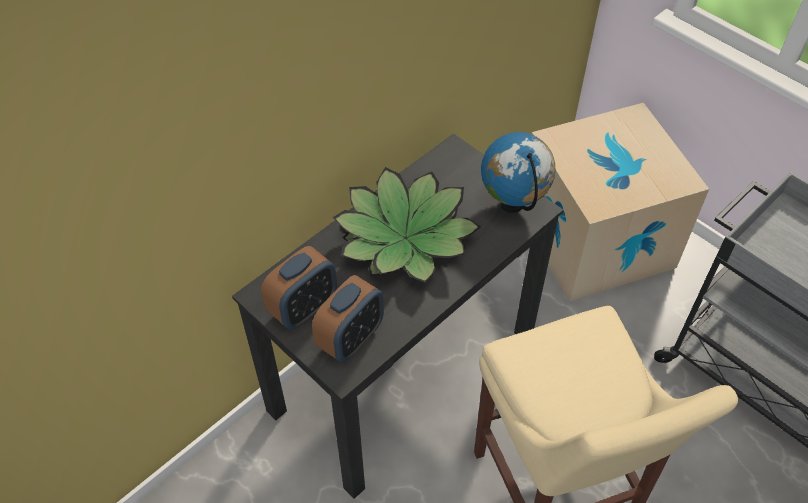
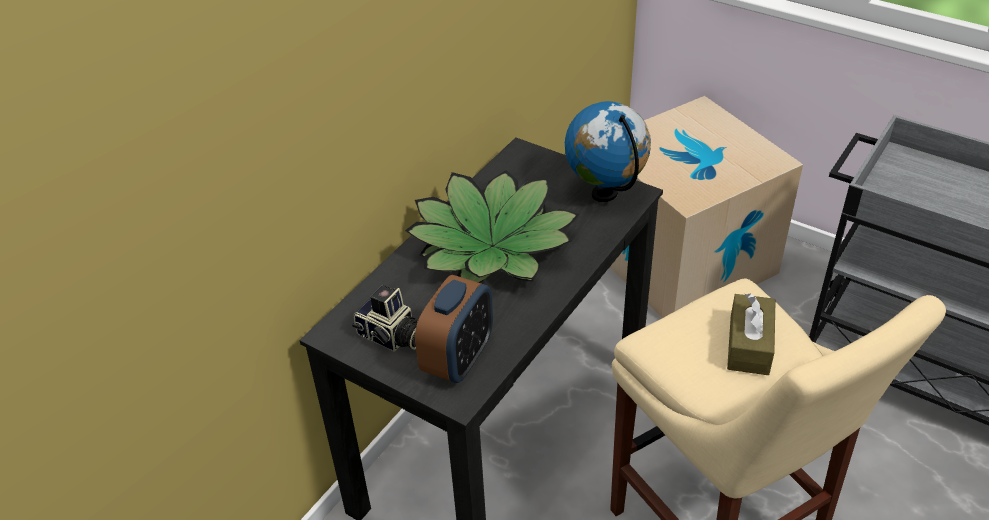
camera: 10 degrees left, 10 degrees down
alarm clock [261,246,337,329] -> camera [352,285,418,352]
none -> brown tissue box [727,294,776,375]

